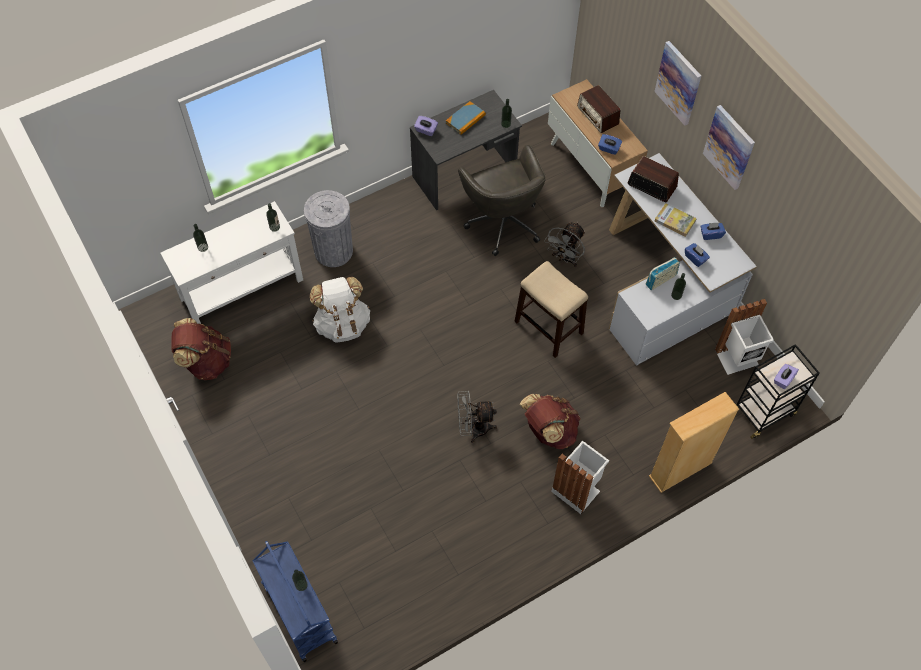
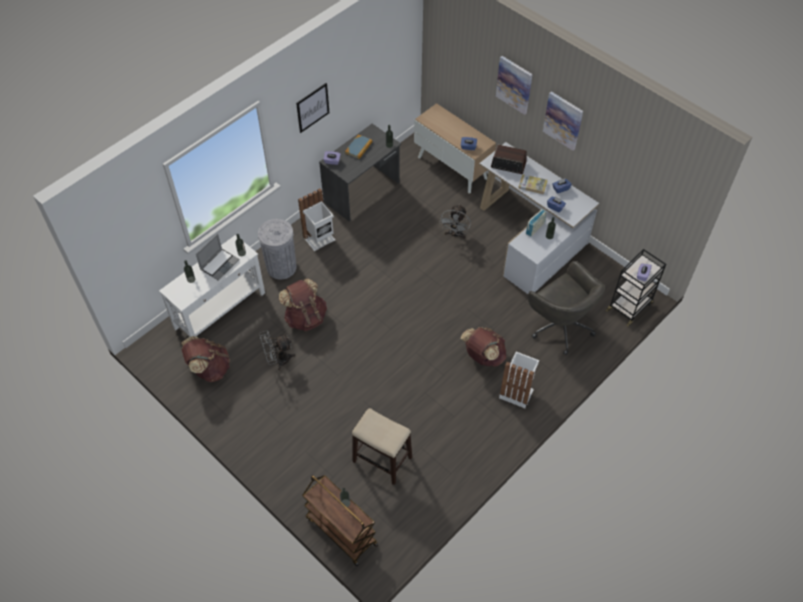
camera: 15 degrees left, 5 degrees down
blue cart [252,541,338,662] -> brown cart [302,475,378,566]
white backpack [310,277,370,343] -> brown backpack [279,278,327,331]
grey fan [457,391,497,443] -> grey fan moved to [259,330,295,371]
grey office chair [458,145,546,256] -> grey office chair moved to [528,261,605,355]
stool [514,261,588,358] -> stool moved to [352,408,412,485]
radio [577,85,620,133] -> none
beige bookcase [649,392,739,493] -> none
white trash can [715,299,774,375] -> white trash can moved to [298,189,335,251]
none -> laptop [196,234,239,281]
none -> picture [296,83,329,133]

